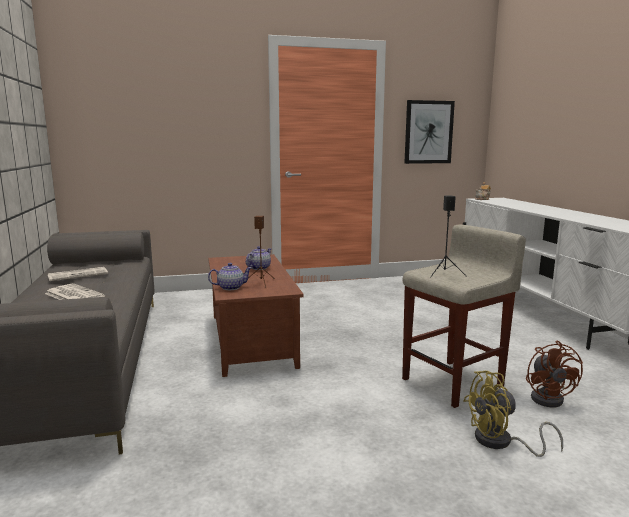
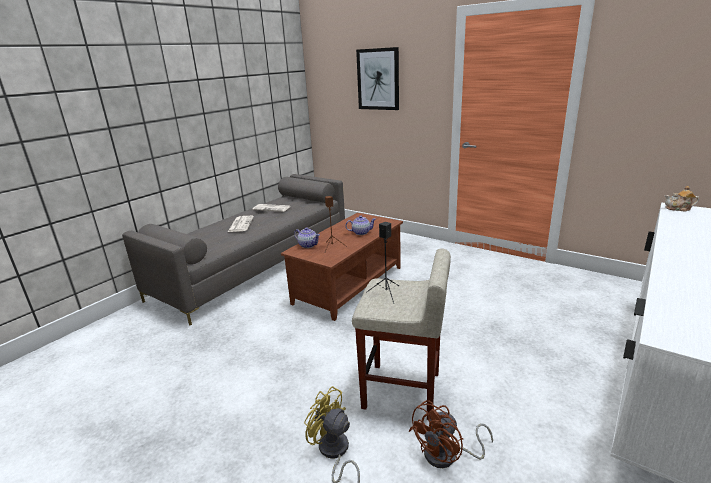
camera: 50 degrees right, 10 degrees up
picture [404,100,455,164] -> picture moved to [356,47,399,110]

